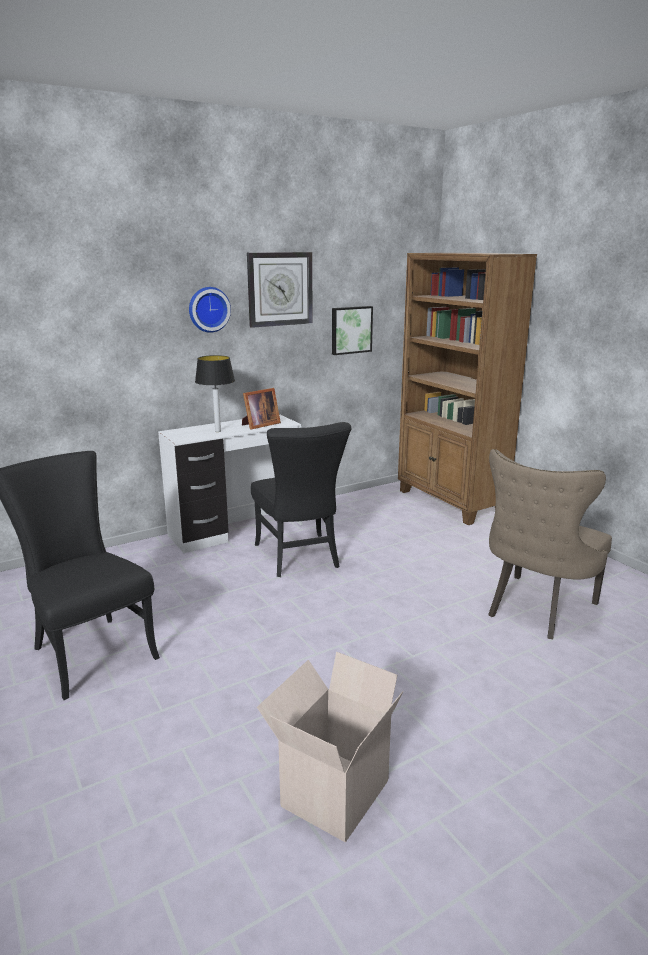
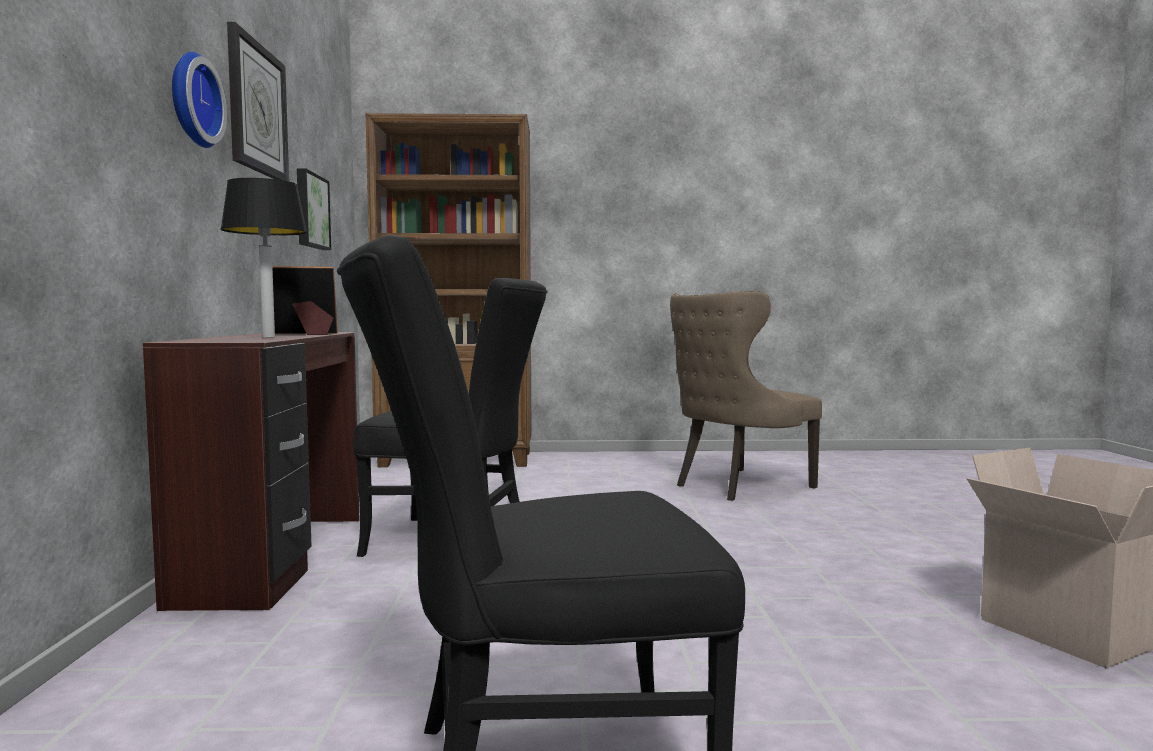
camera: 60 degrees left, 15 degrees down
white desk [158,414,303,553] -> brown desk [143,332,359,612]
picture frame [242,388,281,430] -> picture frame turned 90 degrees counterclockwise [272,266,338,335]
beige chair [488,449,612,639] -> beige chair turned 75 degrees clockwise [670,291,822,501]

